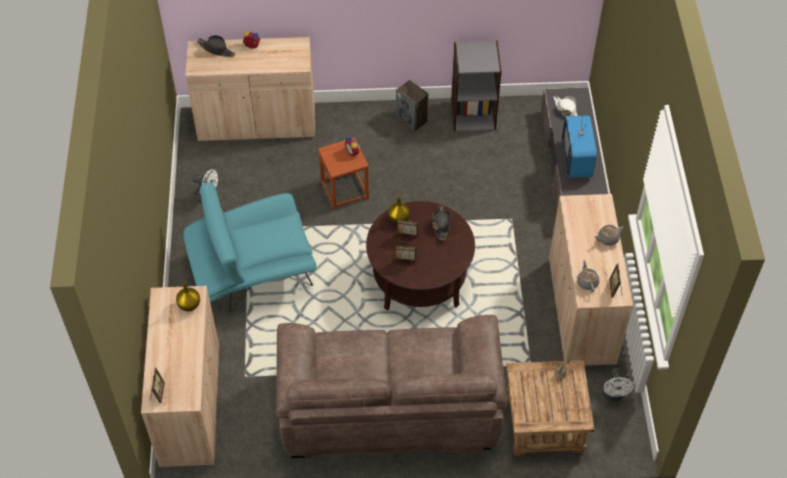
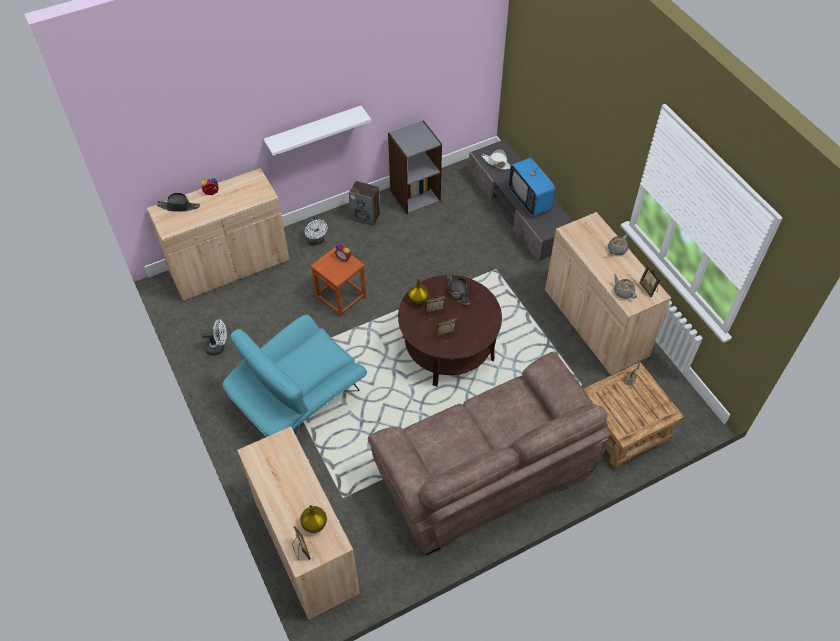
camera: 25 degrees left, 0 degrees up
yellow vase [176,282,200,311] -> yellow vase moved to [300,505,327,533]
white fan [602,368,634,401] -> white fan moved to [305,216,328,245]
none -> white shelf [264,106,371,156]

